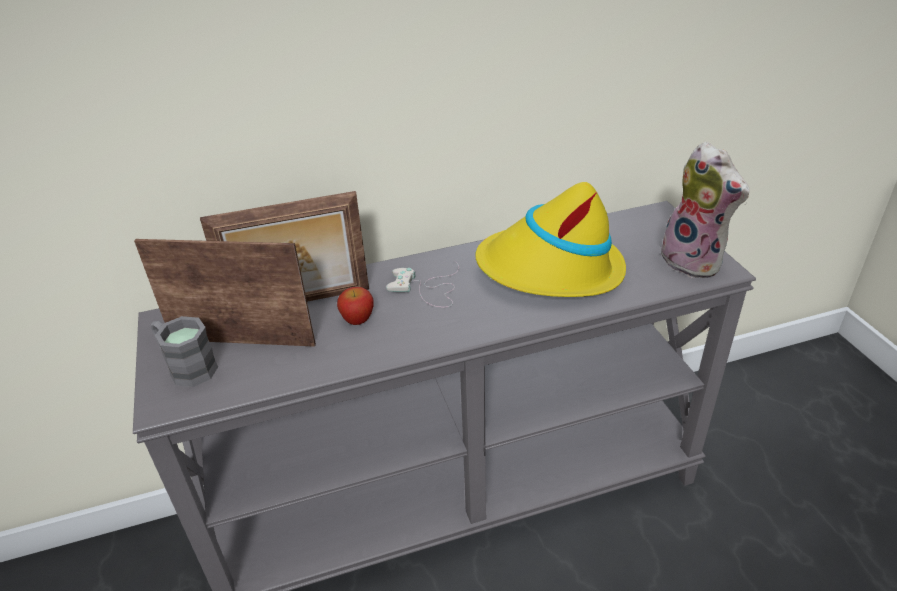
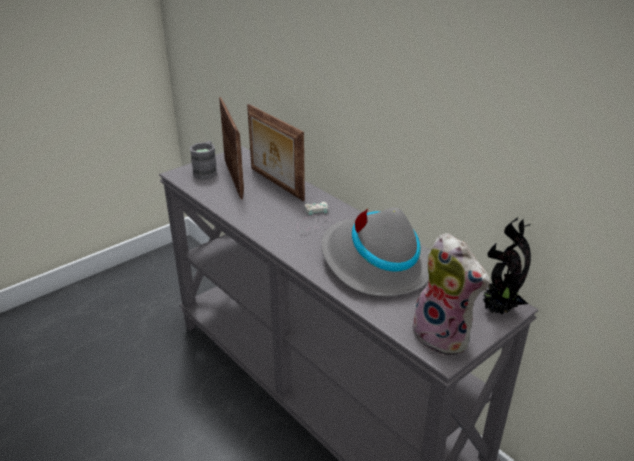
camera: 65 degrees right, 5 degrees down
apple [337,287,374,325] -> none
yellow hat [475,182,626,297] -> grey hat [321,208,429,296]
plush toy [659,142,750,278] -> plush toy turned 75 degrees counterclockwise [410,233,490,356]
none -> potted plant [481,217,531,315]

